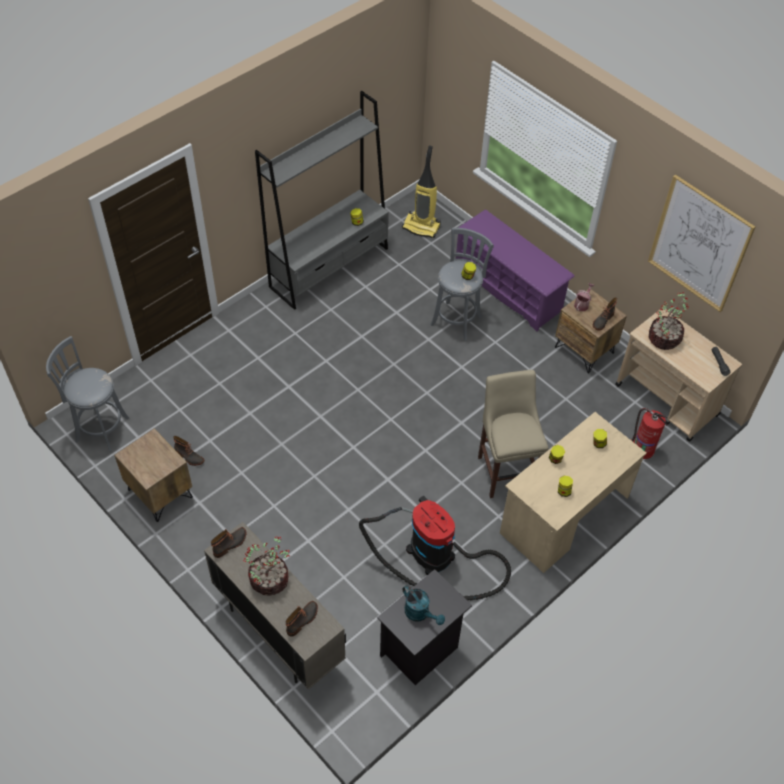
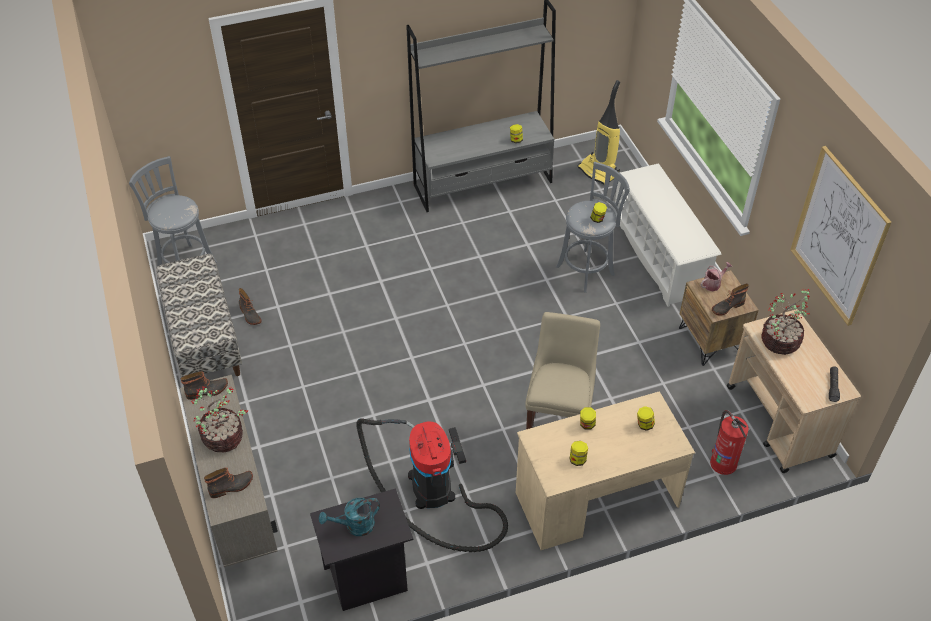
camera: 25 degrees right, 5 degrees down
brown nightstand [114,428,193,522] -> bench [156,254,242,377]
turquoise watering can [402,585,445,625] -> turquoise watering can turned 90 degrees clockwise [319,498,380,536]
purple shoe rack [456,209,575,332] -> white shoe rack [614,163,721,307]

